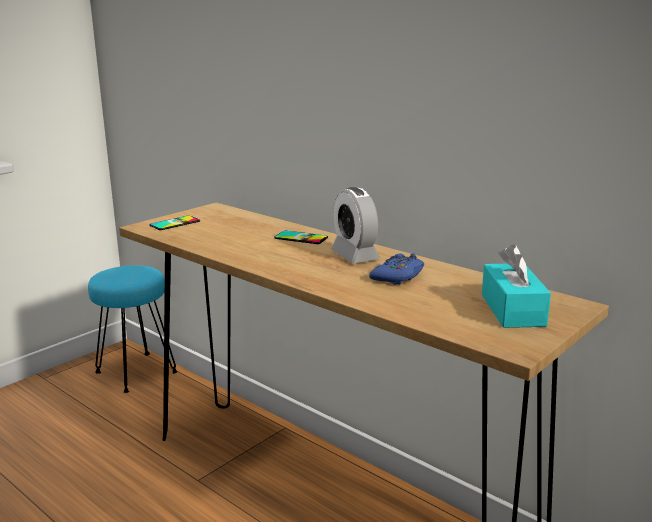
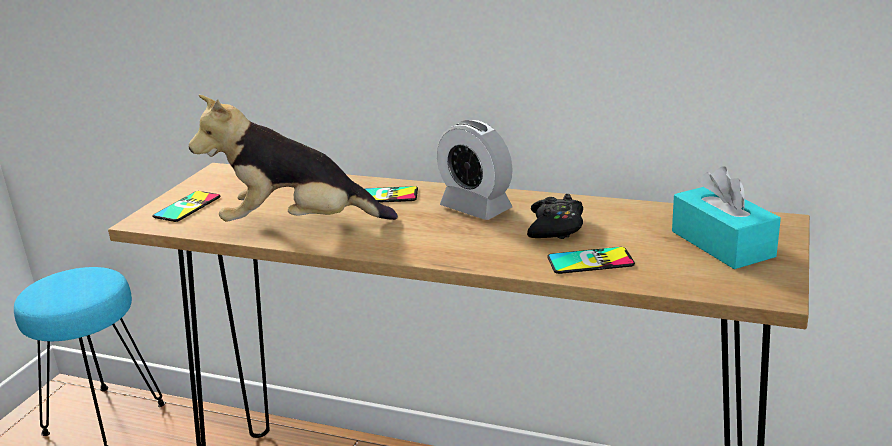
camera: 20 degrees left, 5 degrees up
blue game controller [369,253,424,285] -> black game controller [527,194,583,239]
none -> plush toy [189,95,398,222]
none -> phone [547,247,635,274]

